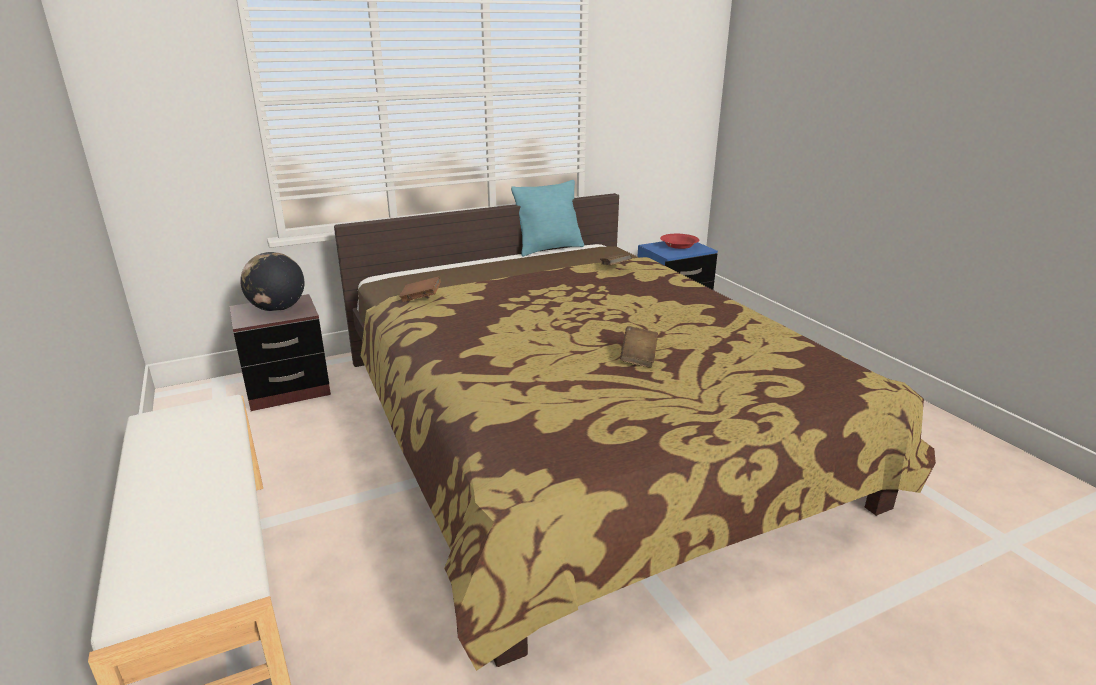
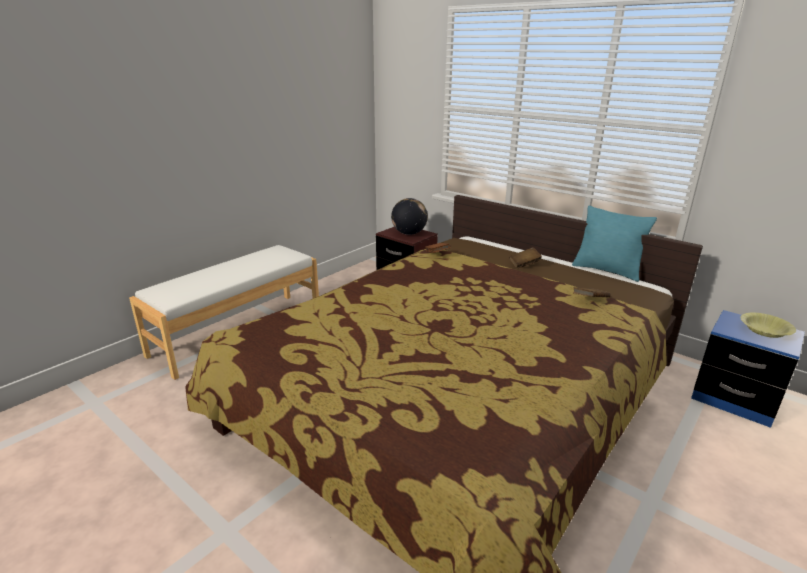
camera: 65 degrees right, 0 degrees up
brown book [620,326,658,367] -> brown book moved to [509,247,542,269]
red bowl [660,234,699,249] -> yellow bowl [740,313,796,338]

